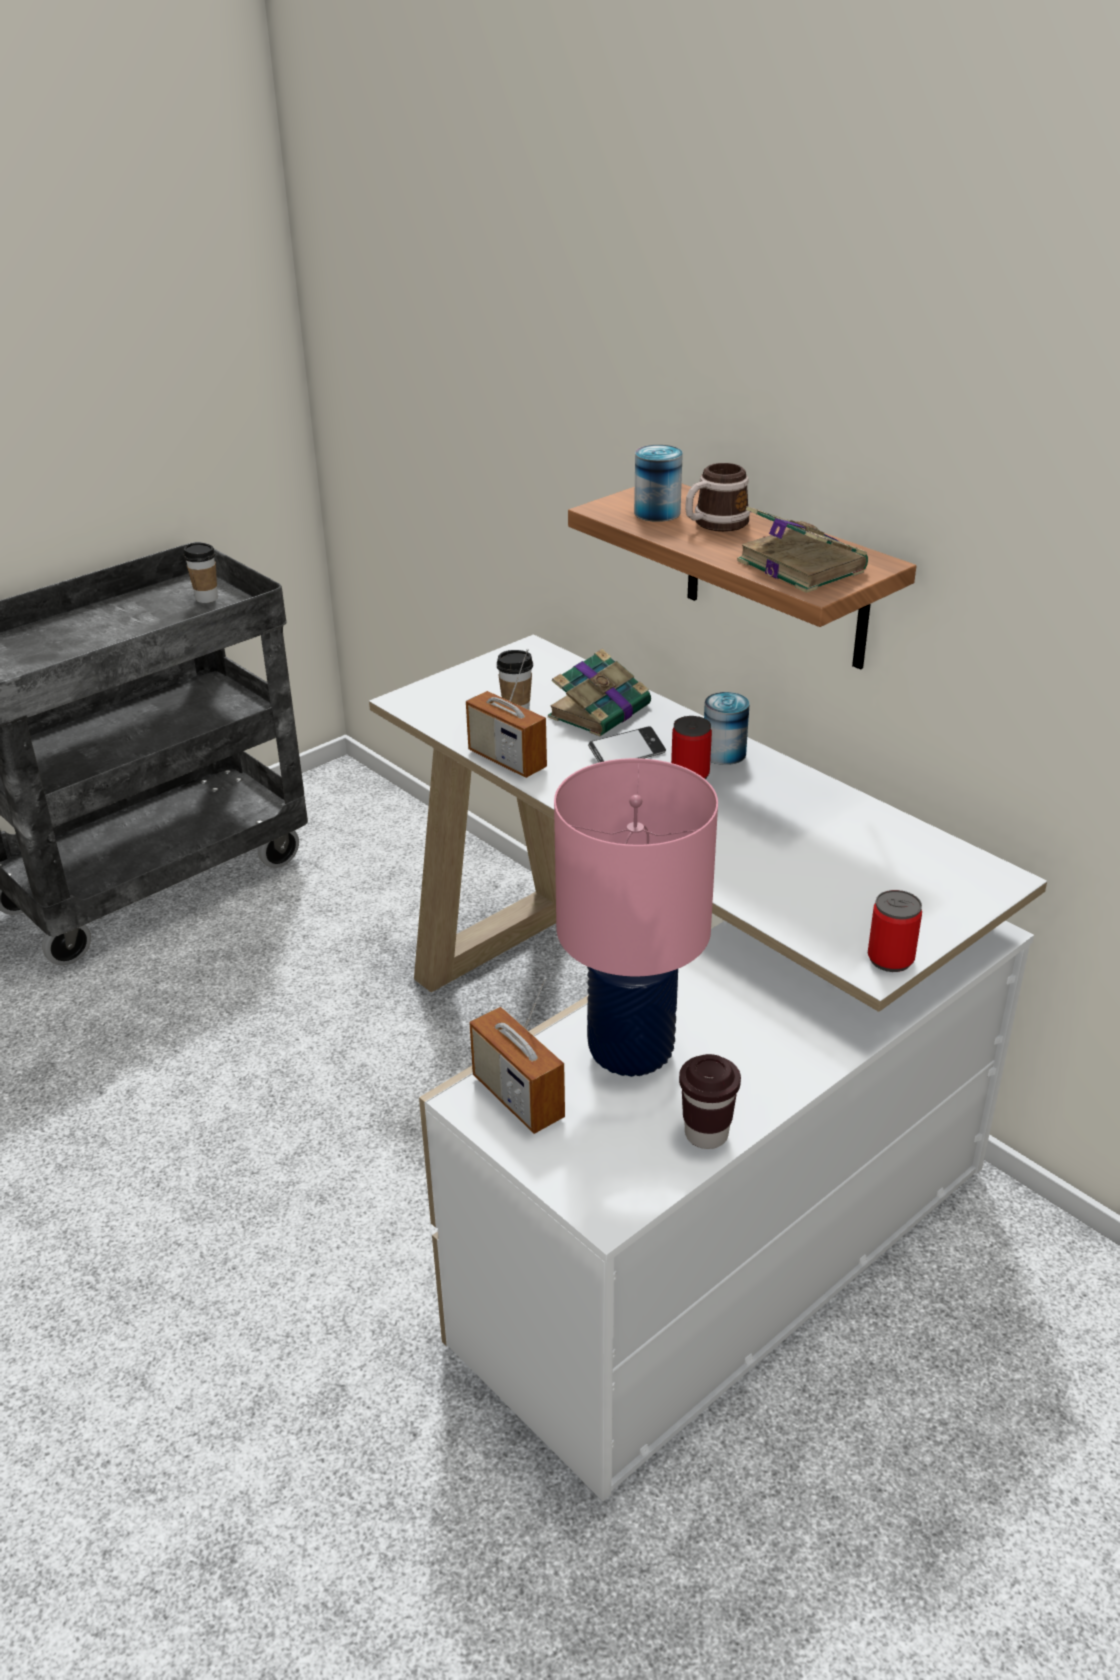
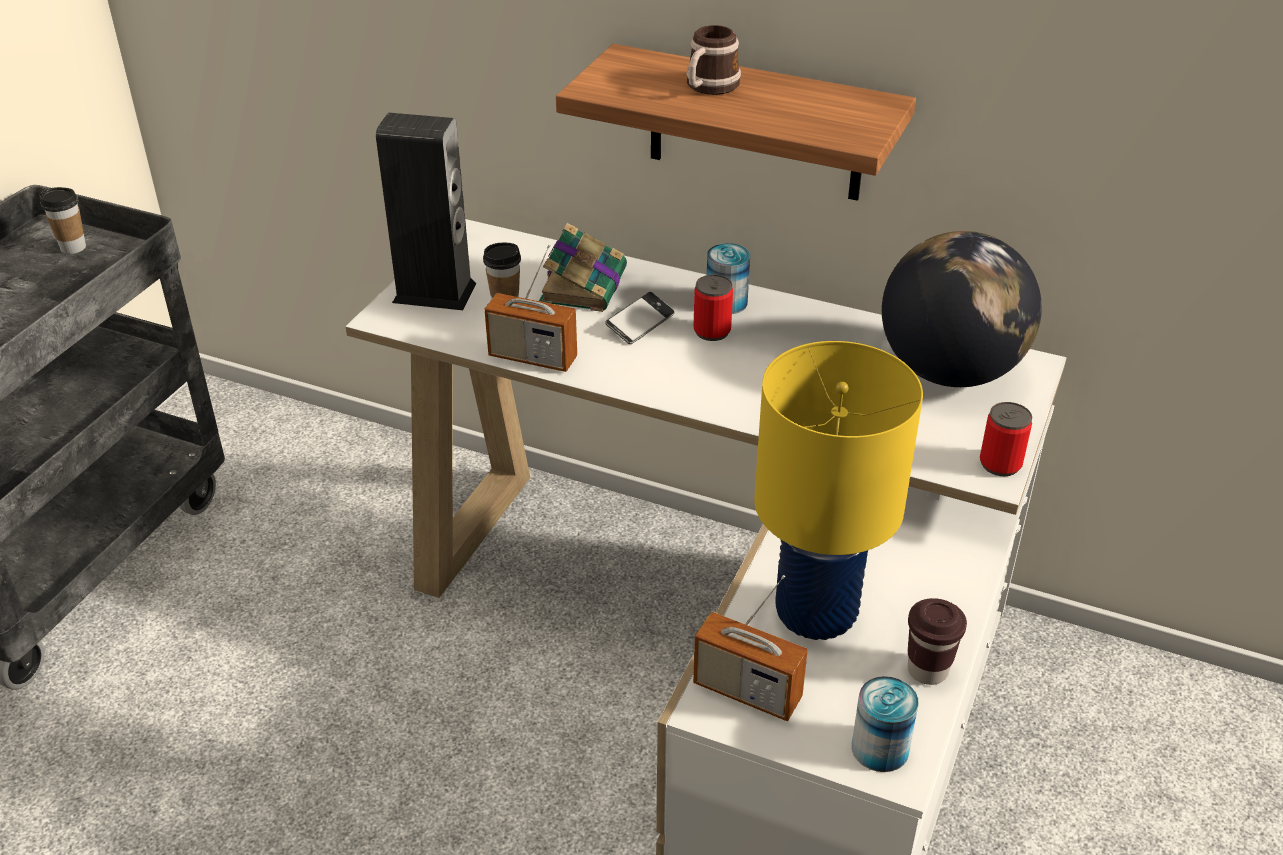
camera: 25 degrees left, 5 degrees up
pink table lamp [554,758,718,1077] -> yellow table lamp [754,341,923,640]
can [634,445,683,522] -> can moved to [852,676,919,772]
book [737,506,868,593] -> none
none -> speaker [376,113,476,310]
none -> globe [882,231,1042,387]

